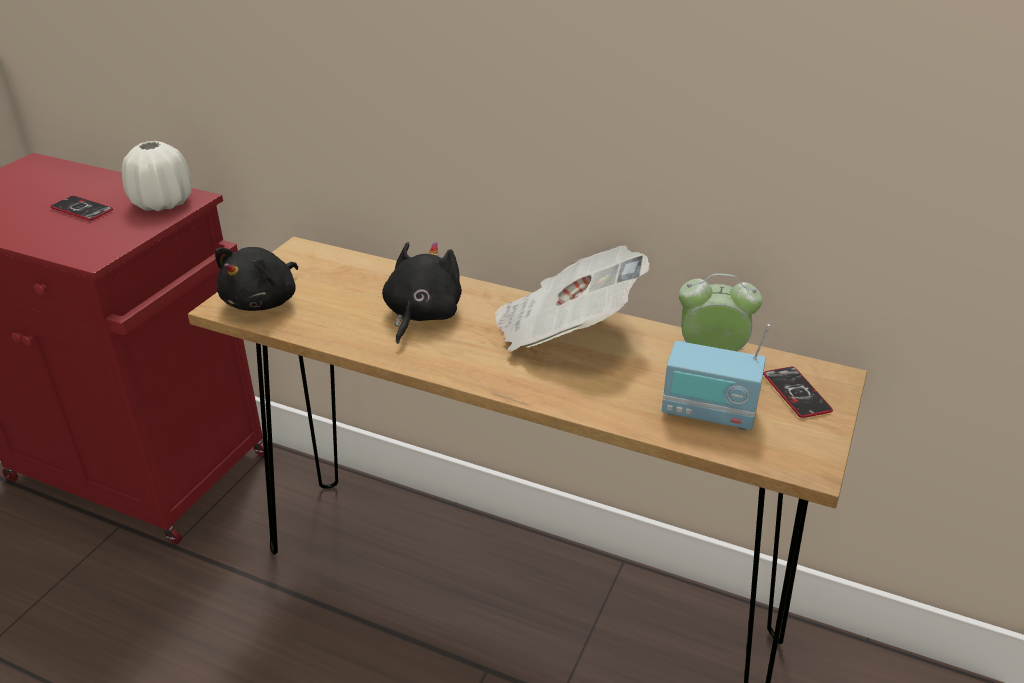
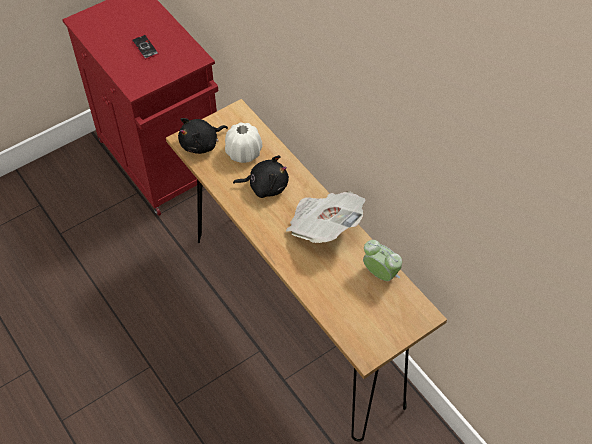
camera: 30 degrees right, 20 degrees up
white vase [122,141,192,211] -> white vase moved to [225,122,262,163]
black plush toy [382,242,462,344] -> black plush toy turned 45 degrees clockwise [233,155,289,198]
radio [662,324,770,430] -> none
phone [763,367,833,418] -> none

